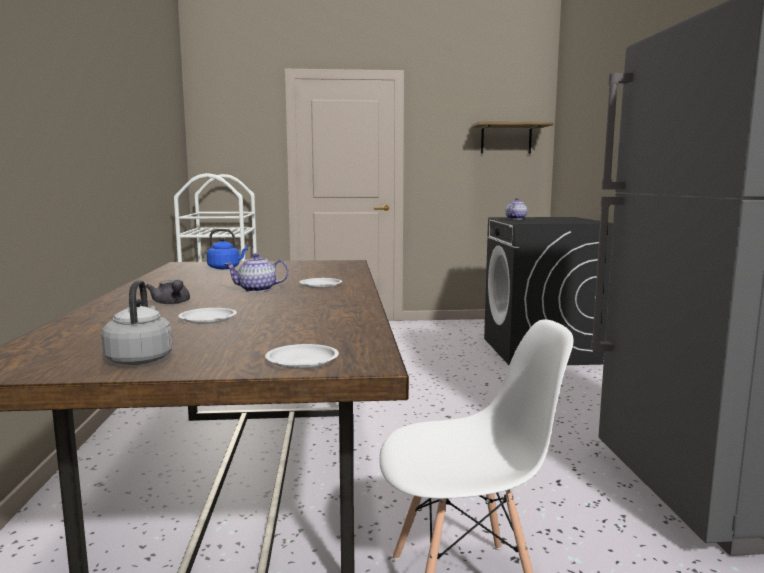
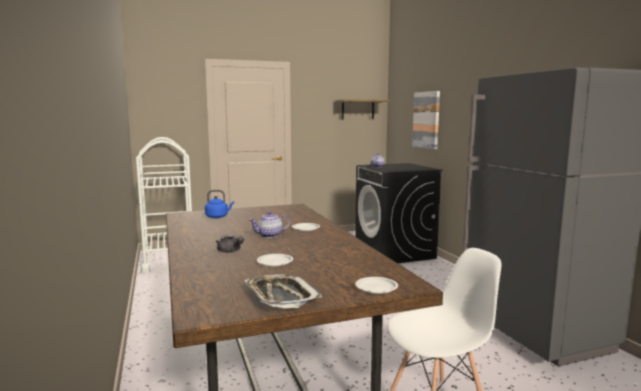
camera: 15 degrees left, 0 degrees up
grey kettle [102,280,173,365] -> tray [244,274,322,308]
none -> picture [412,91,440,149]

